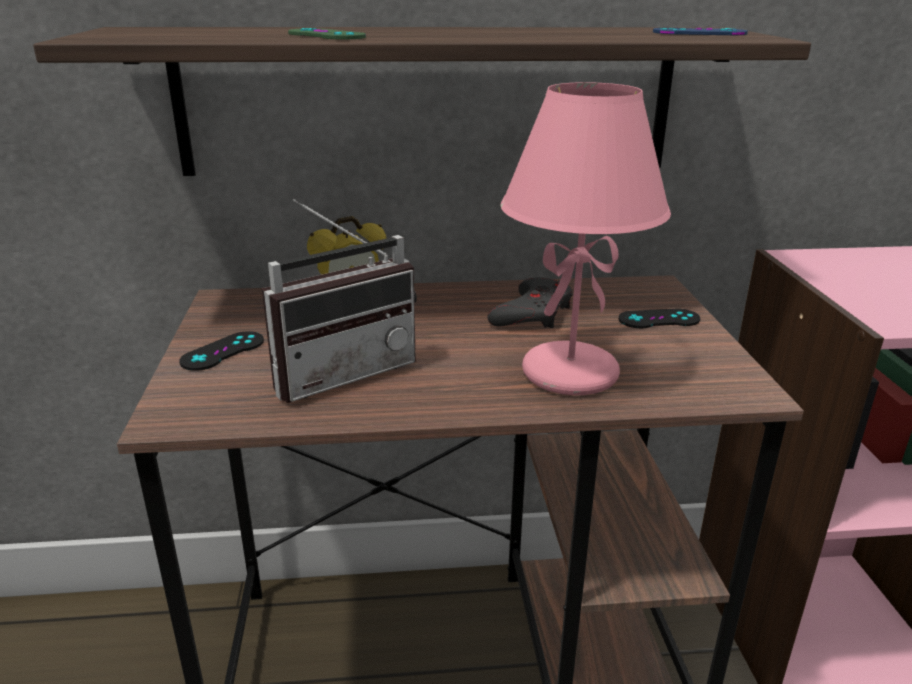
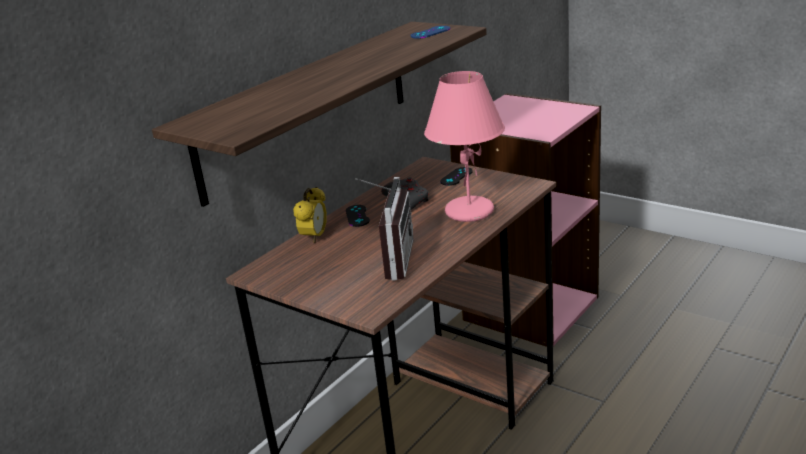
camera: 45 degrees left, 0 degrees up
black game controller [179,331,264,371] -> black game controller moved to [346,205,370,227]
green game controller [288,28,366,39] -> none

